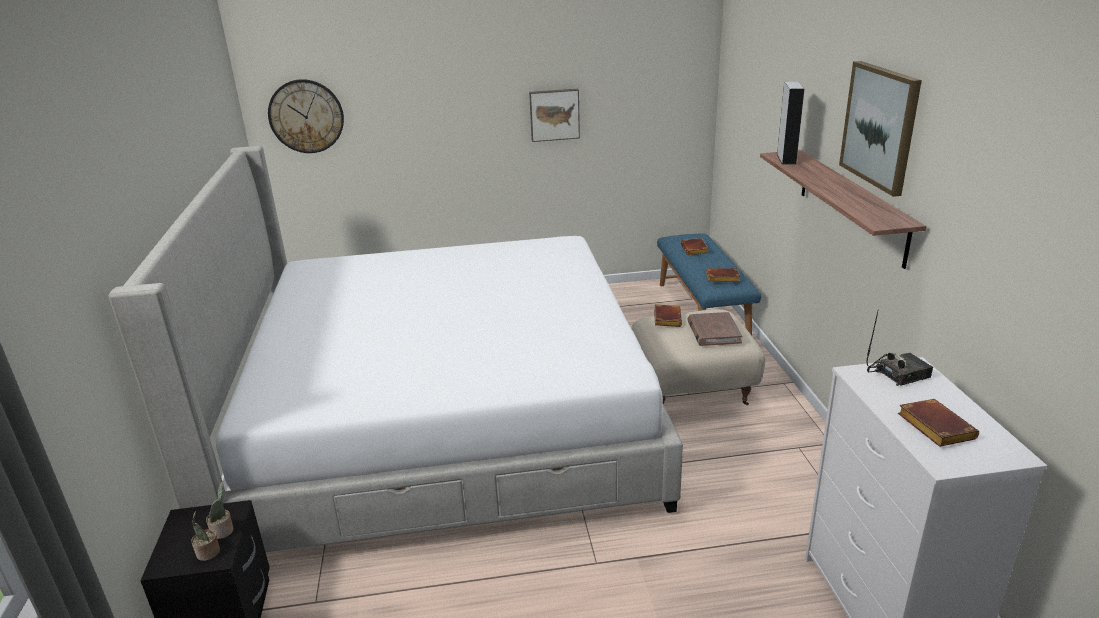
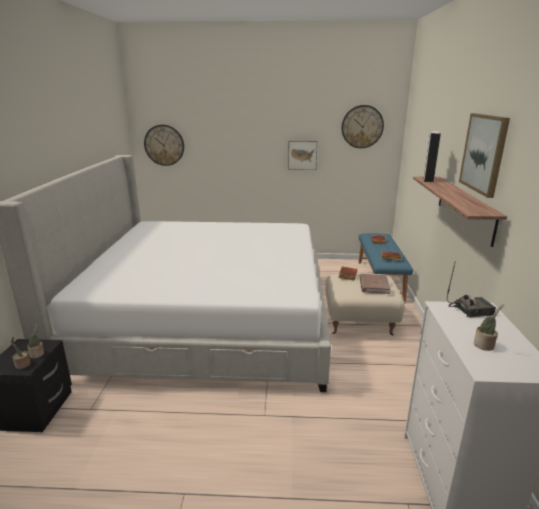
camera: 10 degrees right, 5 degrees down
brown book [898,399,979,447] -> potted plant [474,304,504,351]
none -> wall clock [341,105,384,148]

